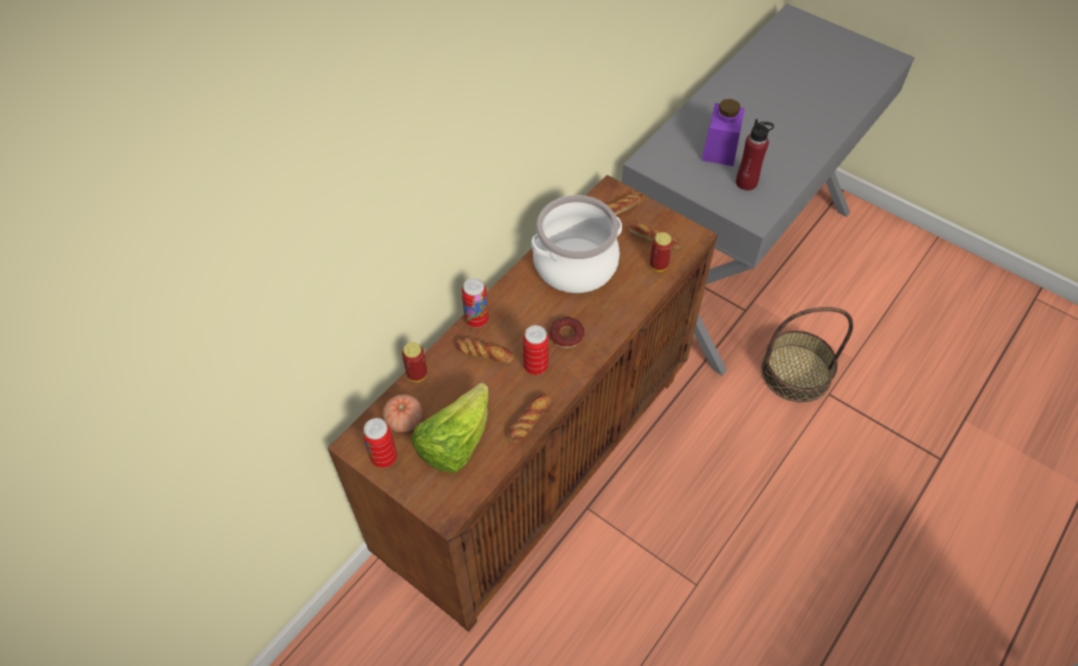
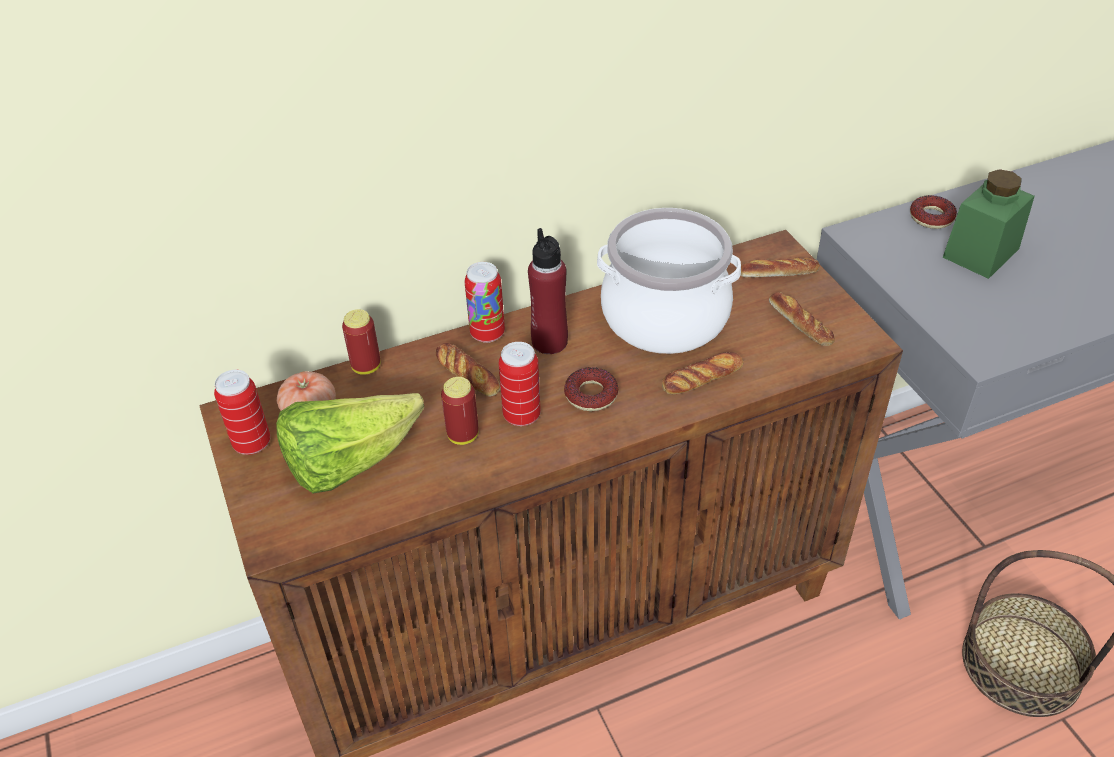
camera: 30 degrees right, 10 degrees down
bread [507,393,551,443] -> bread moved to [662,352,743,394]
can [650,232,673,272] -> can moved to [441,377,479,445]
purple jar [702,99,745,166] -> green jar [943,169,1035,279]
red bottle [736,119,774,191] -> red bottle moved to [528,228,568,354]
none -> donut [910,195,957,229]

